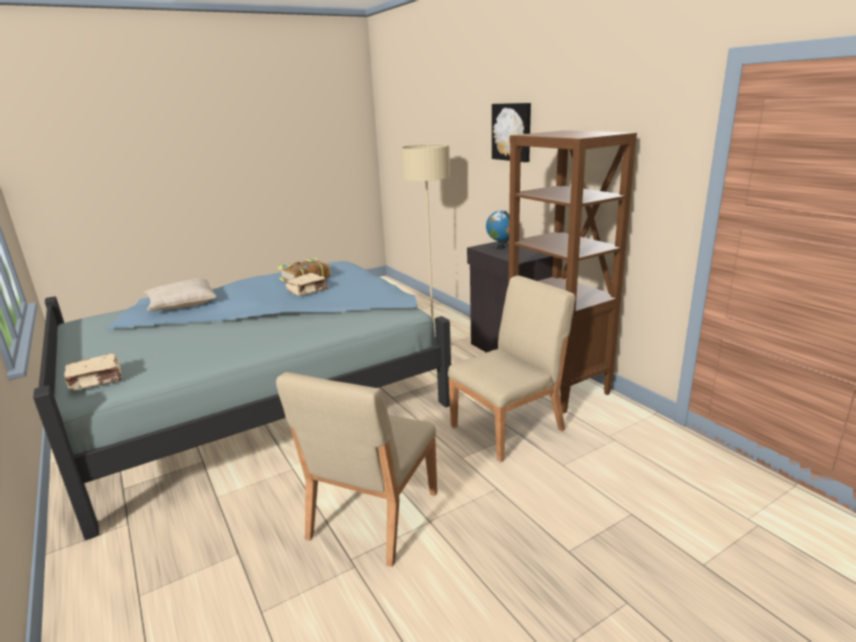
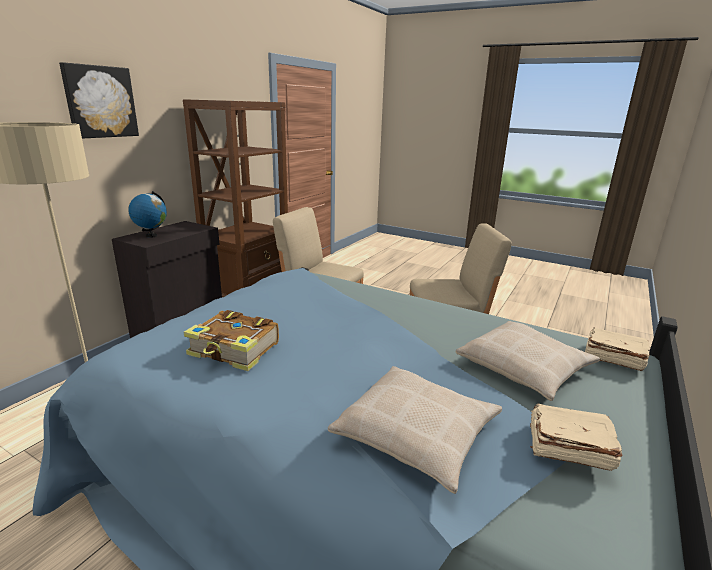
camera: 120 degrees left, 0 degrees up
beige book [286,273,327,296] -> beige book moved to [530,403,623,471]
none -> beige pillow [456,321,600,401]

